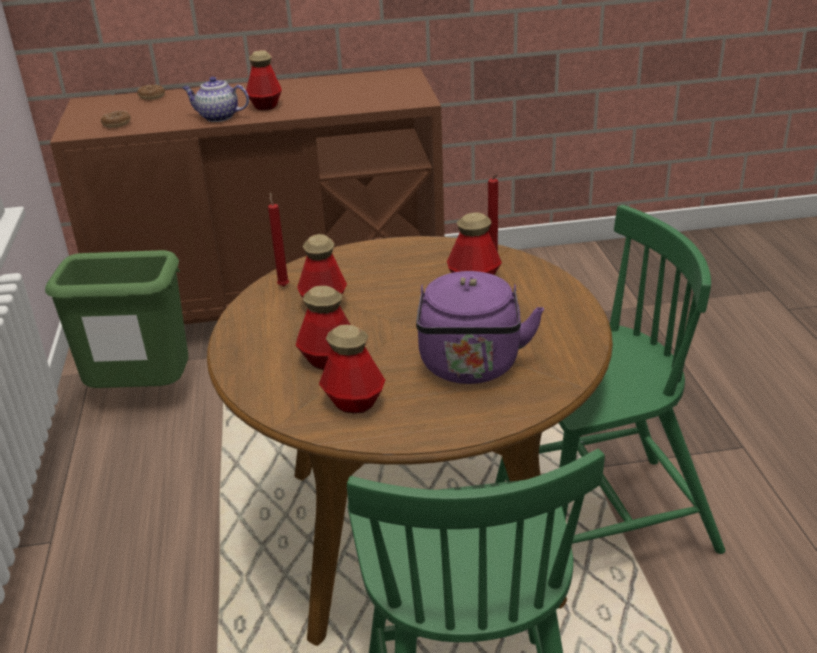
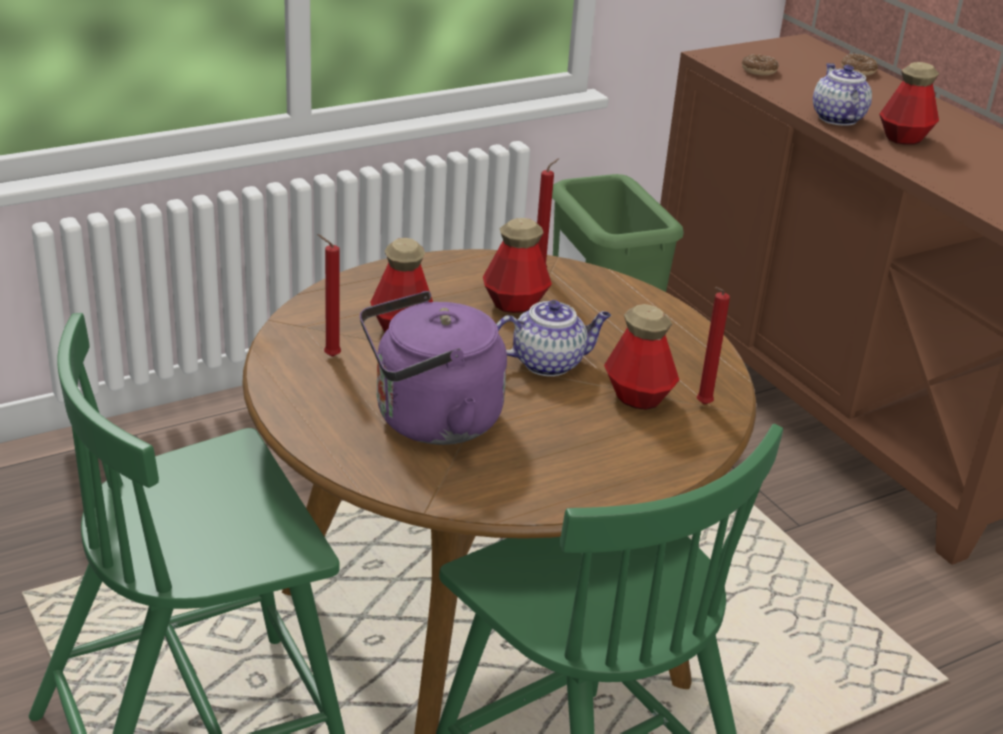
camera: 65 degrees right, 0 degrees up
bottle [319,325,385,413] -> red candle [317,234,341,357]
none -> teapot [496,300,611,376]

